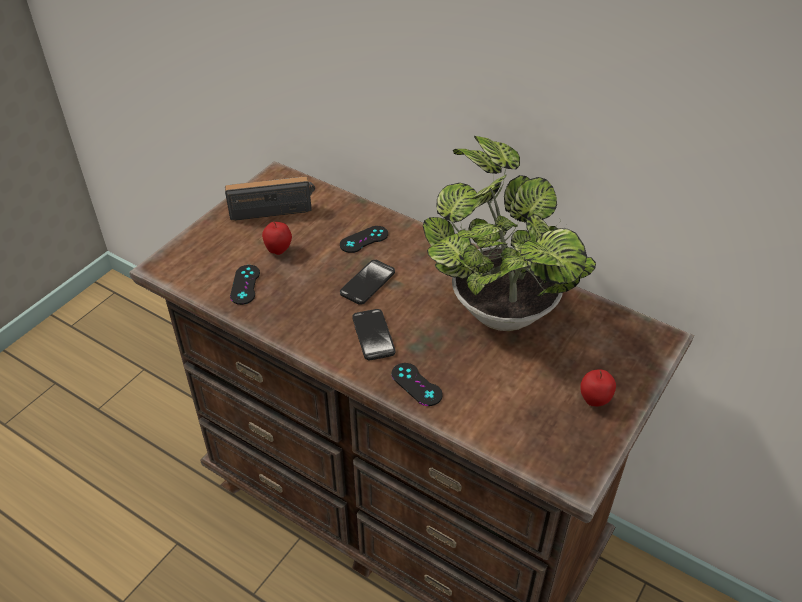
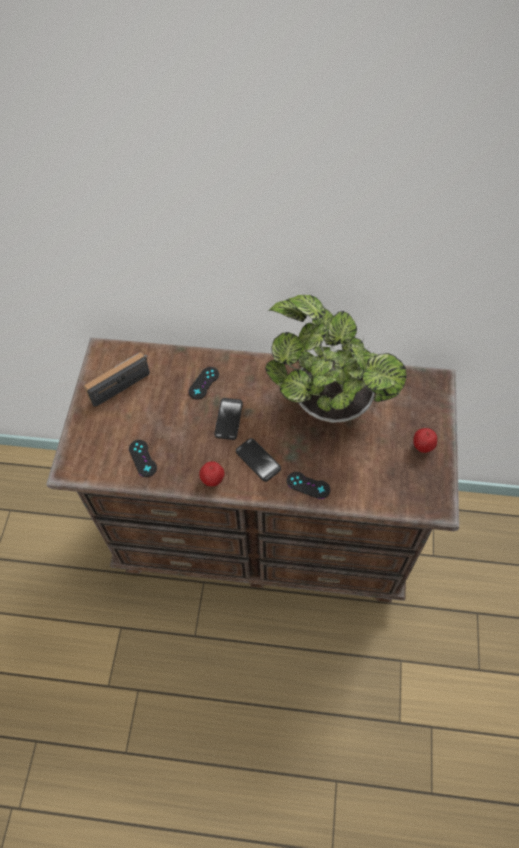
camera: 25 degrees left, 15 degrees up
apple [262,221,292,255] -> apple moved to [199,461,224,487]

